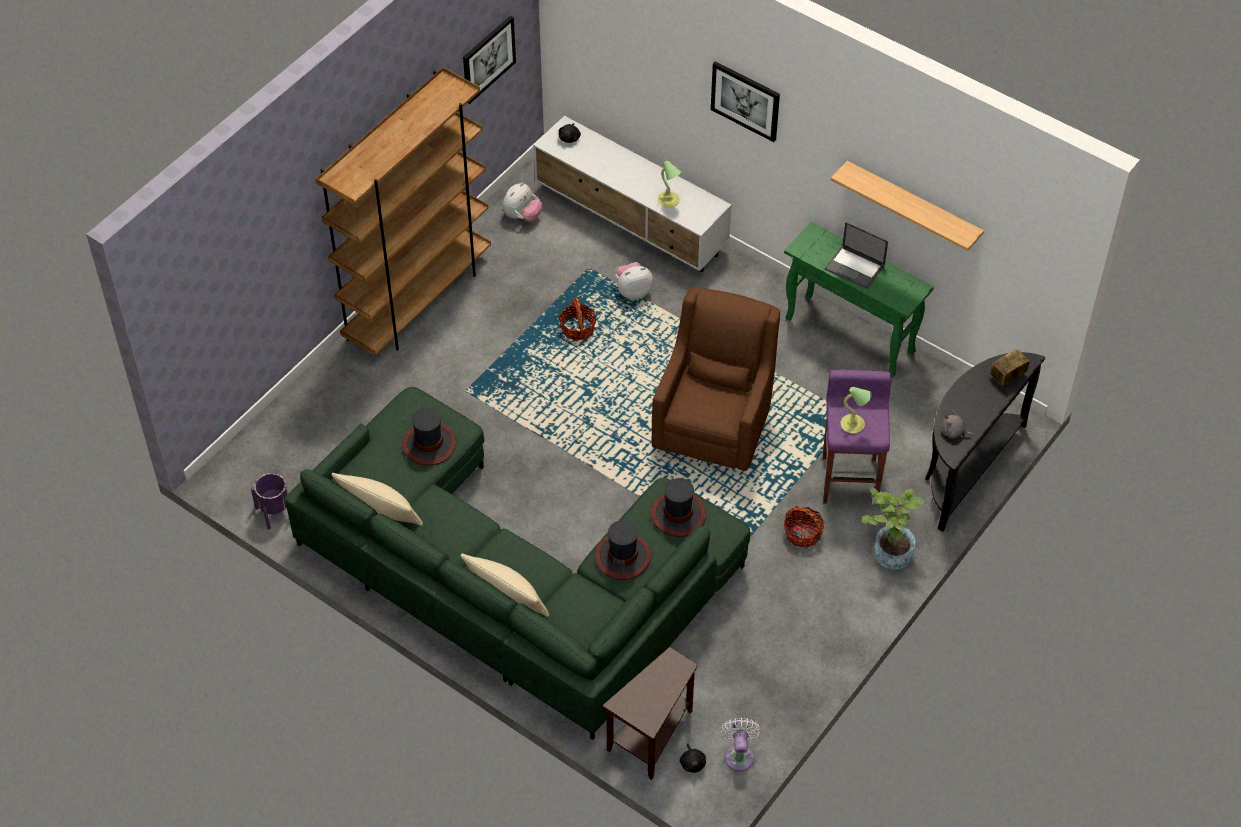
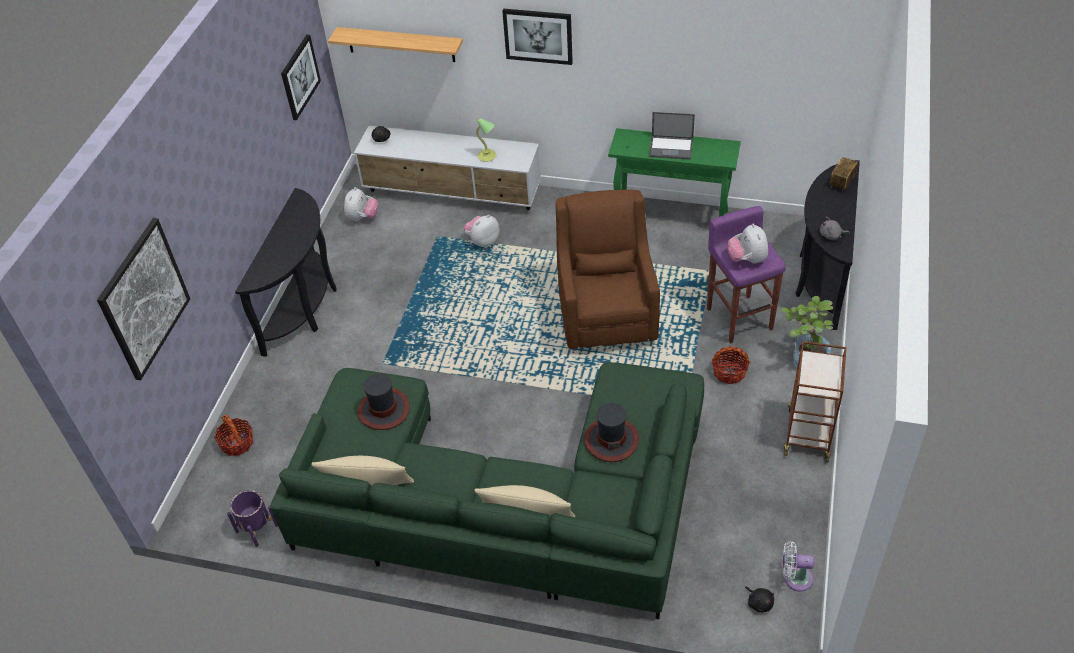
camera: 20 degrees left, 5 degrees down
brown bookcase [315,67,491,356] -> black console table [235,188,337,357]
basket [559,298,597,341] -> basket moved to [214,415,253,456]
brown side table [603,647,698,780] -> none
hat [650,478,706,537] -> none
white fan [721,718,761,771] -> white fan turned 60 degrees counterclockwise [783,541,814,592]
shelf [831,161,984,251] -> shelf moved to [328,27,463,62]
table lamp [841,387,872,434] -> plush toy [727,224,768,264]
none -> picture [97,218,190,380]
none -> brown cart [784,341,847,463]

